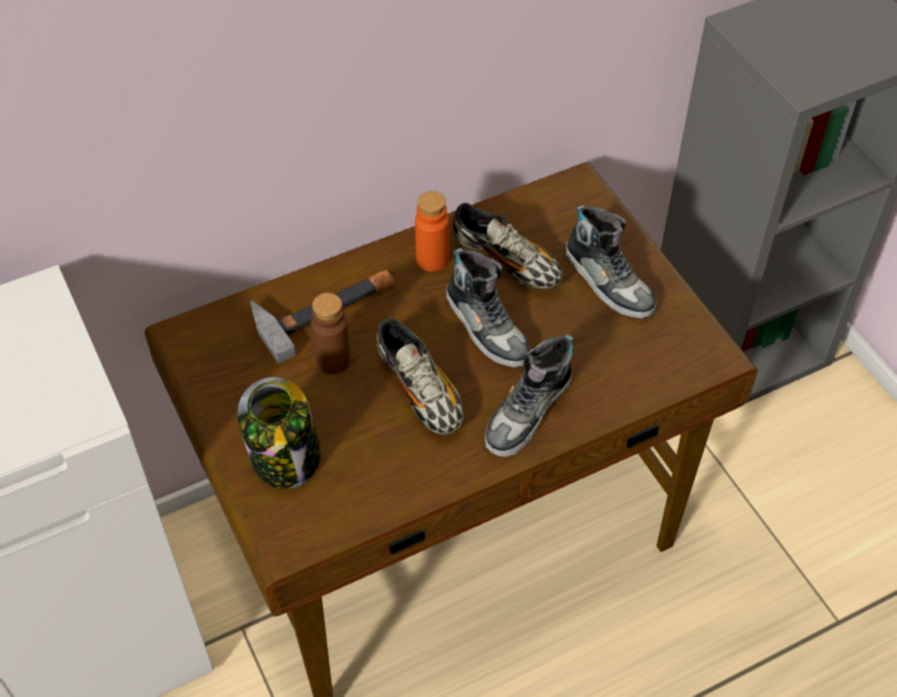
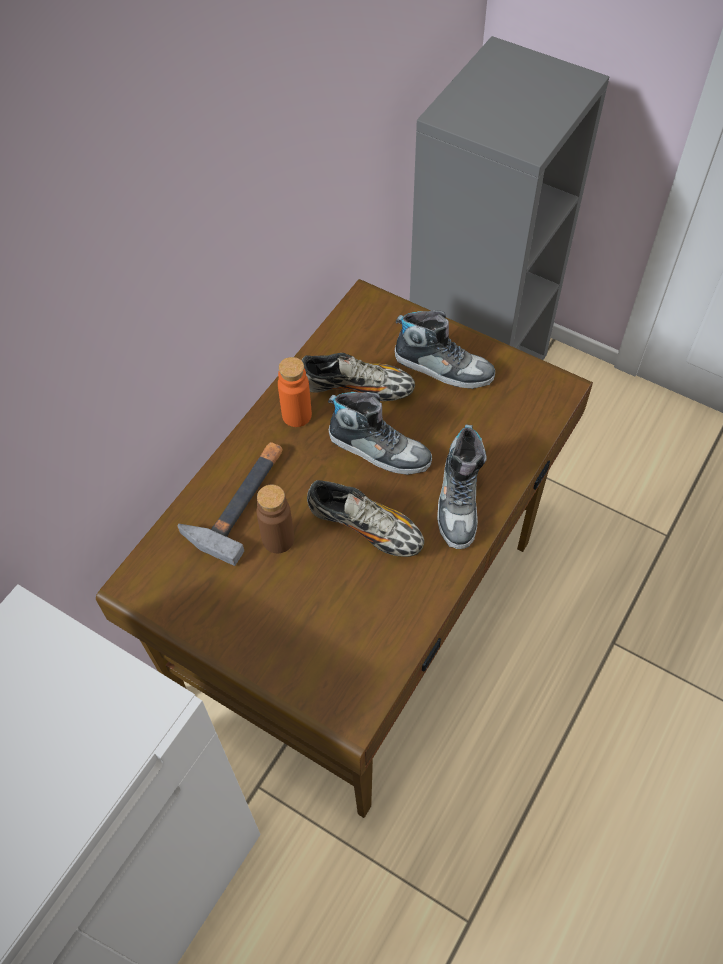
camera: 30 degrees left, 5 degrees up
jar [237,377,320,489] -> none

